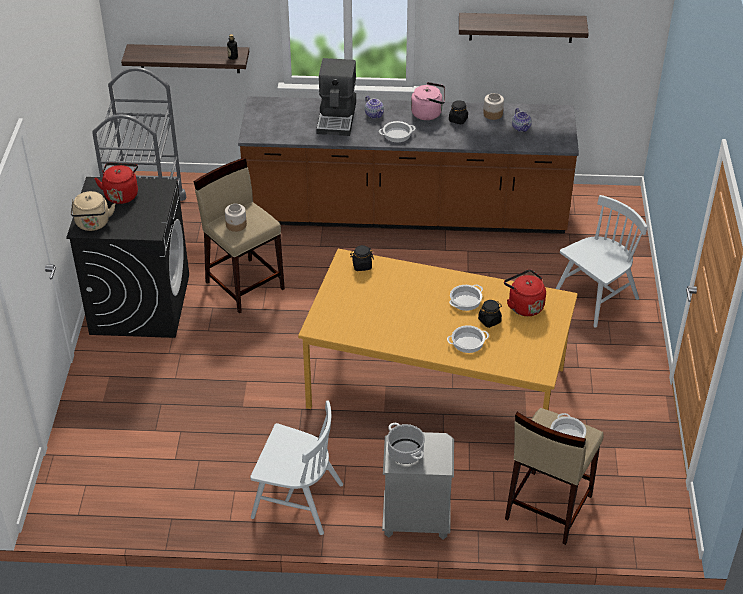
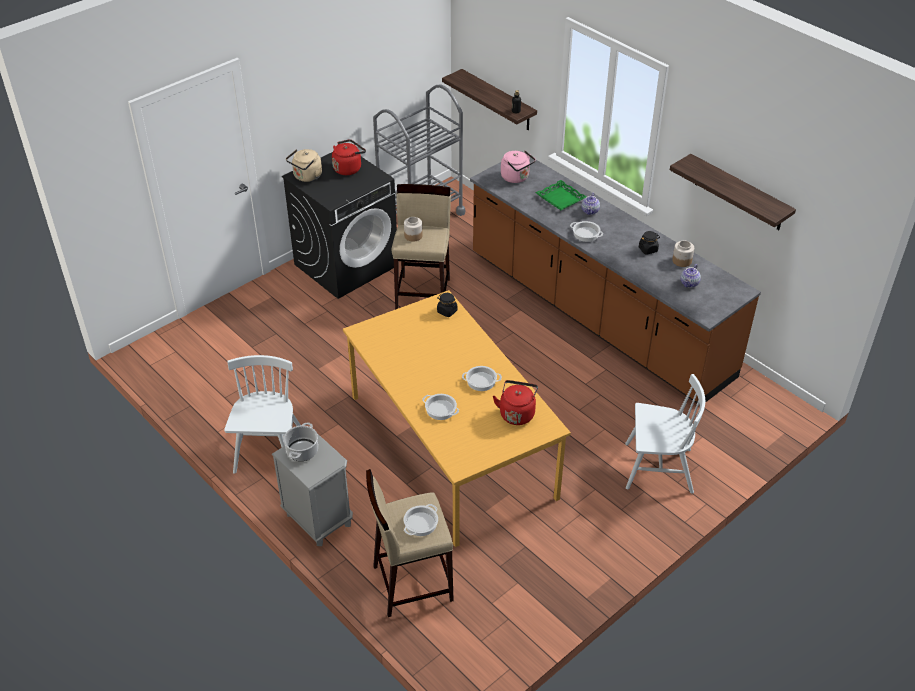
camera: 45 degrees right, 0 degrees up
white chair [250,401,343,535] -> white chair turned 150 degrees counterclockwise [224,355,301,474]
coffee machine [316,58,356,136] -> green tray [535,180,587,210]
pink kettle [411,82,445,120] -> pink kettle moved to [501,151,536,183]
black jar [478,300,502,328] -> none

